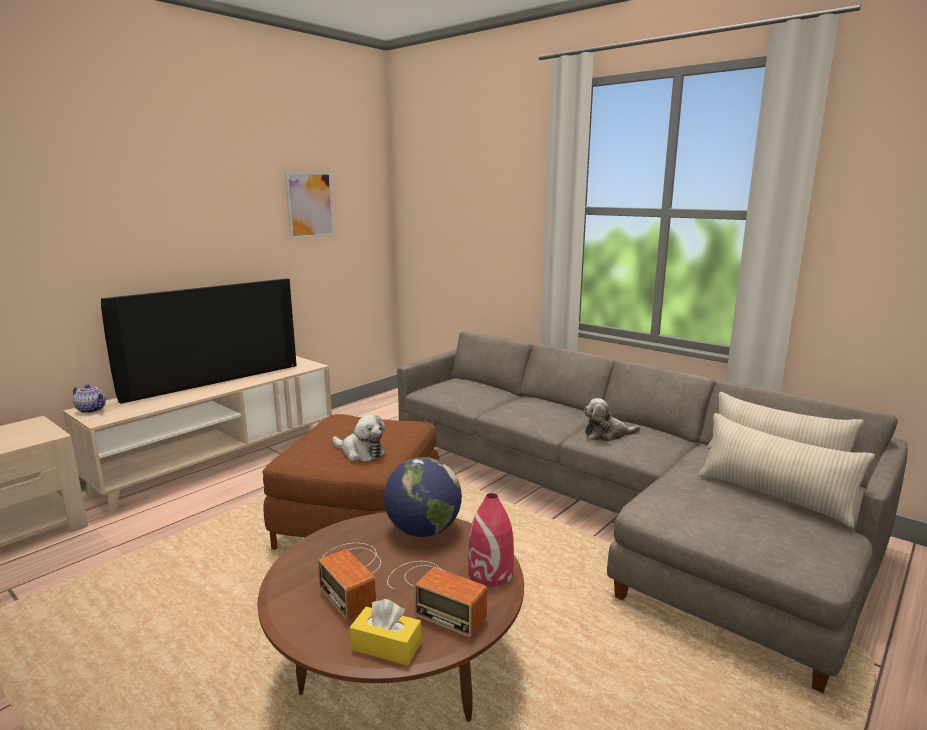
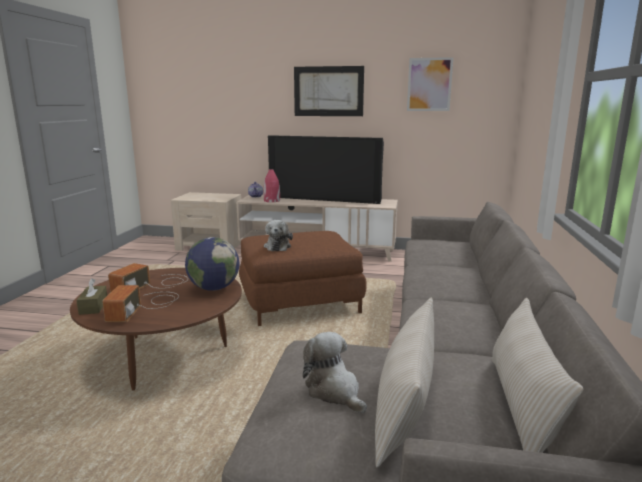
camera: 60 degrees right, 0 degrees up
yellow tissue box [350,599,422,666] -> brown tissue box [76,278,107,315]
red vase [468,493,514,587] -> red vase moved to [264,169,280,202]
plush toy [584,398,640,441] -> plush toy moved to [303,332,367,413]
none -> picture [294,66,364,116]

